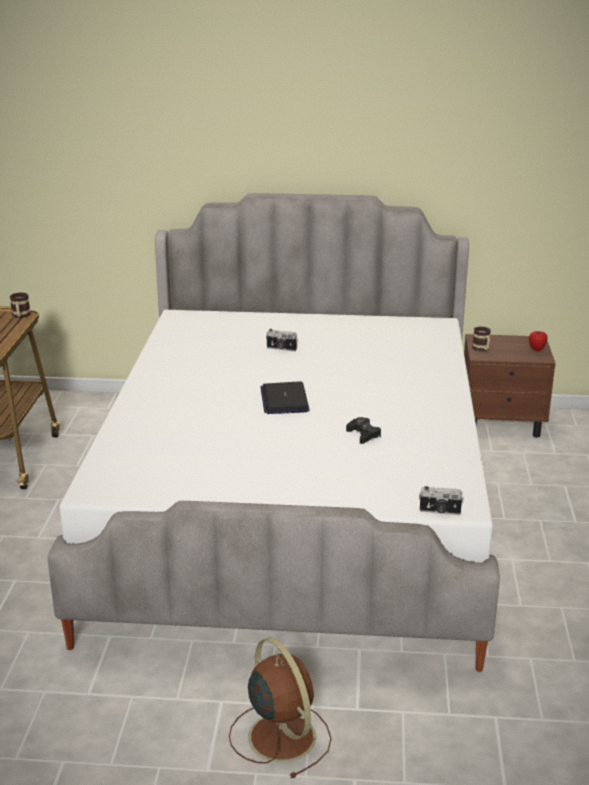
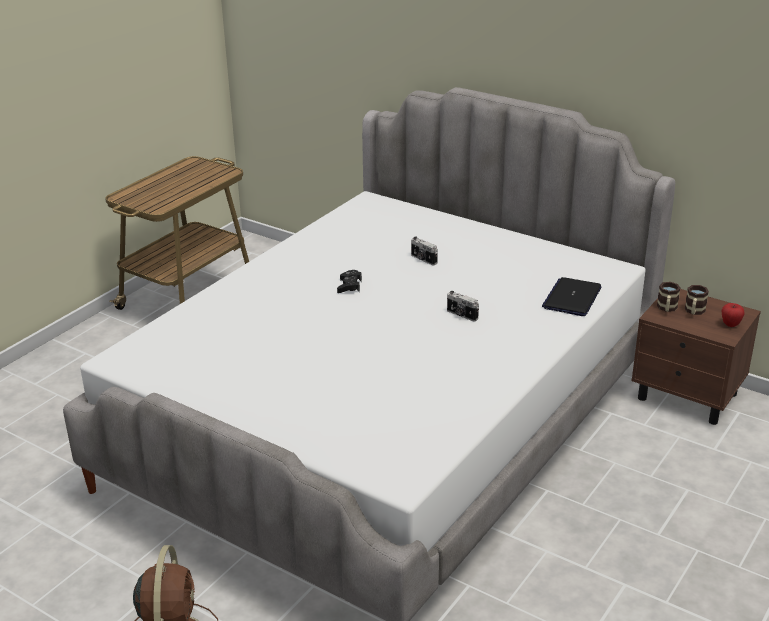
camera: 30 degrees right, 5 degrees up
mug [10,292,31,318] -> mug moved to [685,285,709,315]
laptop [260,381,309,414] -> laptop moved to [542,277,602,316]
black game controller [346,417,381,444] -> black game controller moved to [337,270,362,293]
camera [419,486,464,515] -> camera moved to [447,291,479,321]

